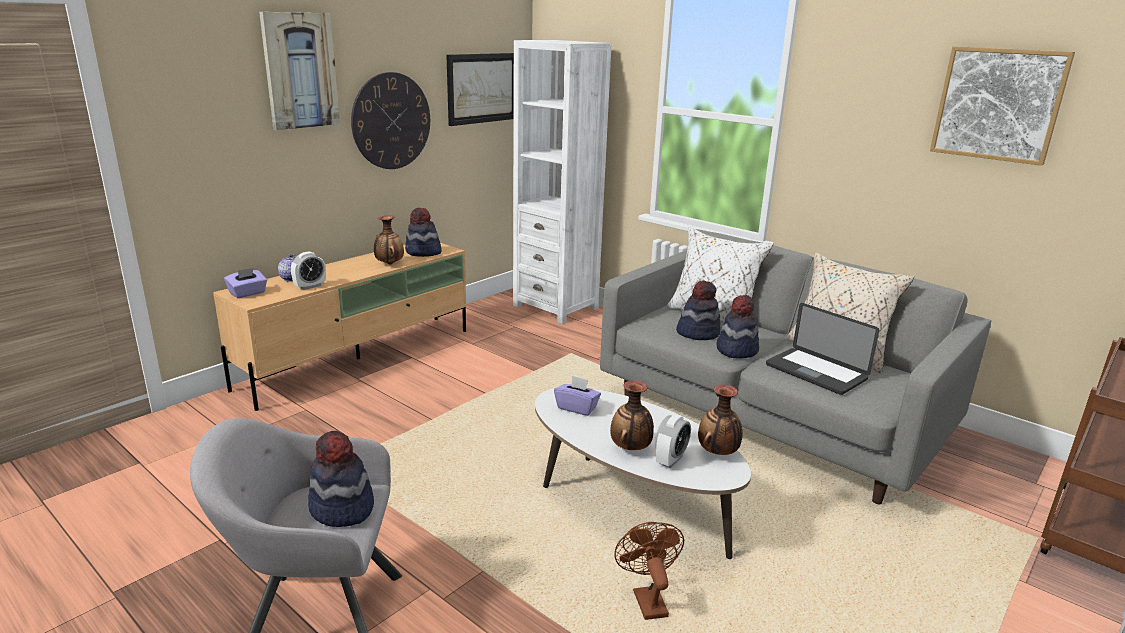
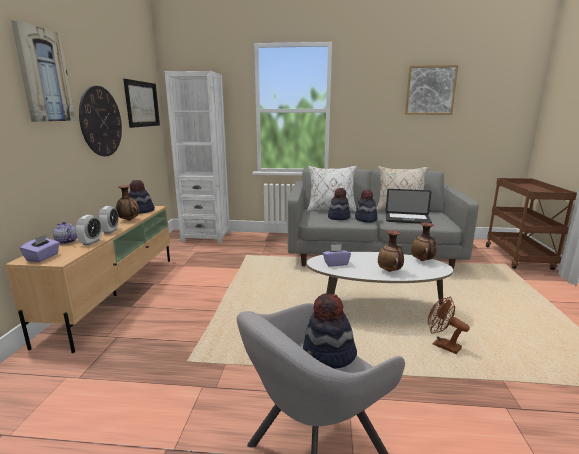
camera: 35 degrees left, 5 degrees down
alarm clock [655,414,691,468] -> alarm clock moved to [98,206,119,234]

